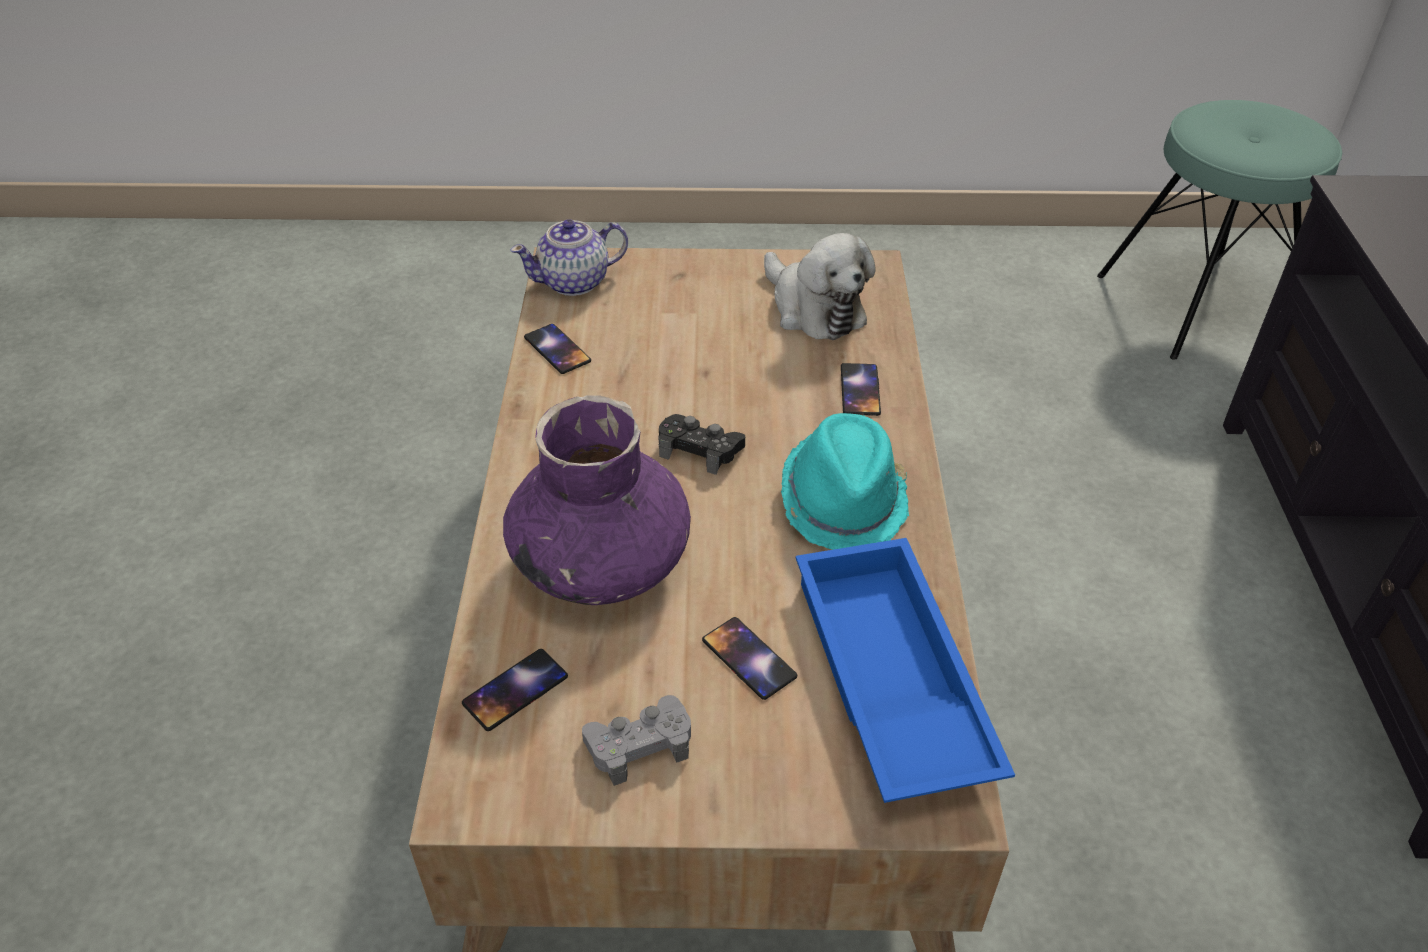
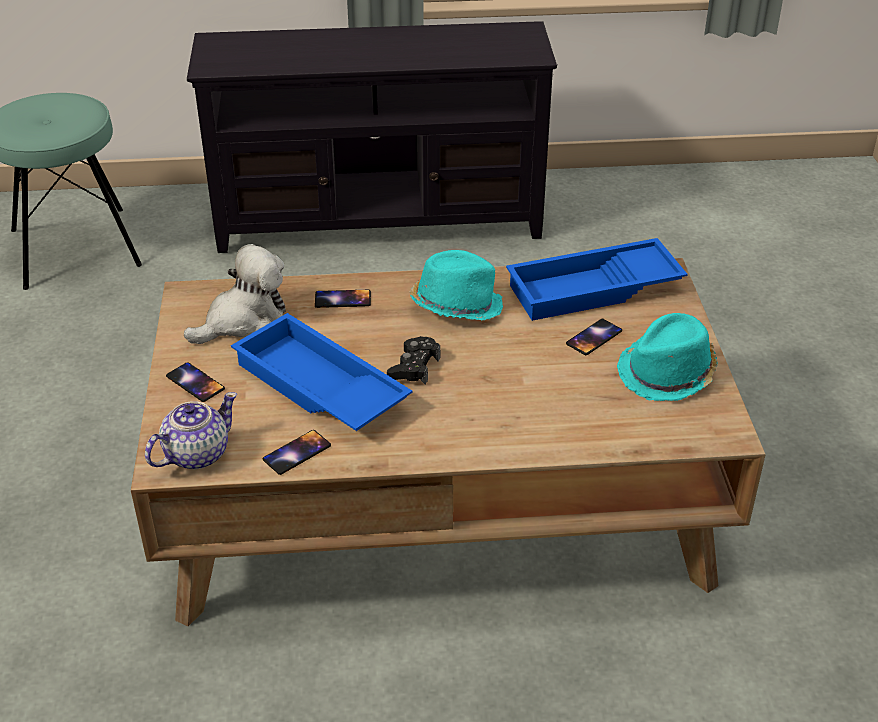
camera: 95 degrees left, 5 degrees down
phone [462,649,568,731] -> phone moved to [166,362,225,402]
purple vase [503,395,691,605] -> none
teapot [510,219,628,296] -> teapot turned 105 degrees counterclockwise [145,392,237,470]
grey game controller [582,695,691,786] -> turquoise hat [617,313,717,401]
none -> blue tray [231,313,412,431]

